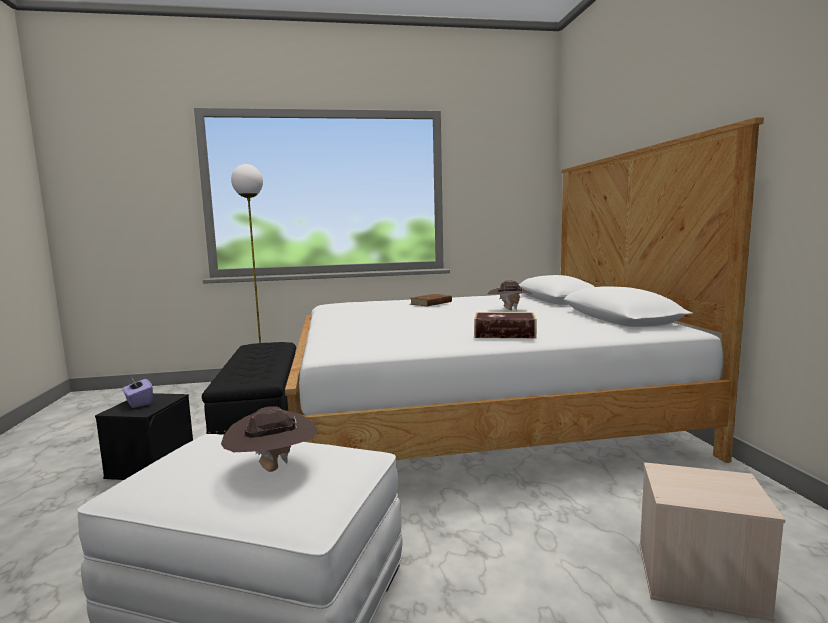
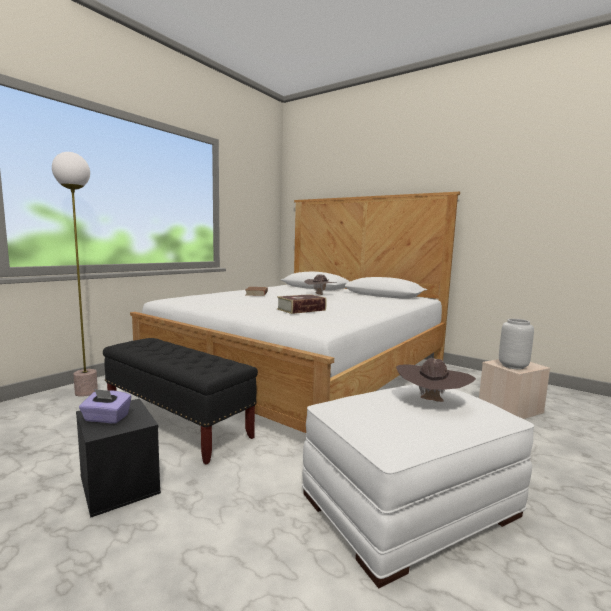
camera: 45 degrees left, 0 degrees up
book [474,312,537,338] -> book moved to [277,294,327,314]
none -> grey vase [499,319,534,369]

